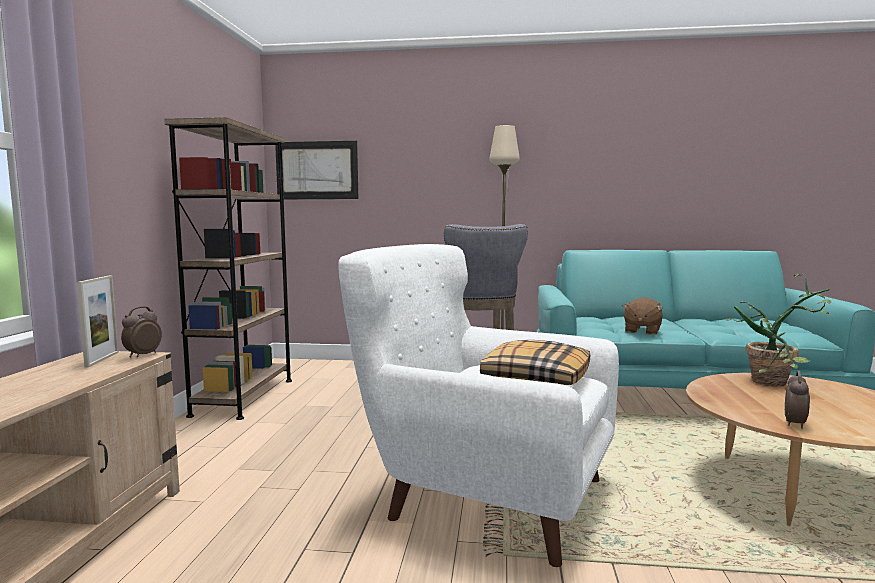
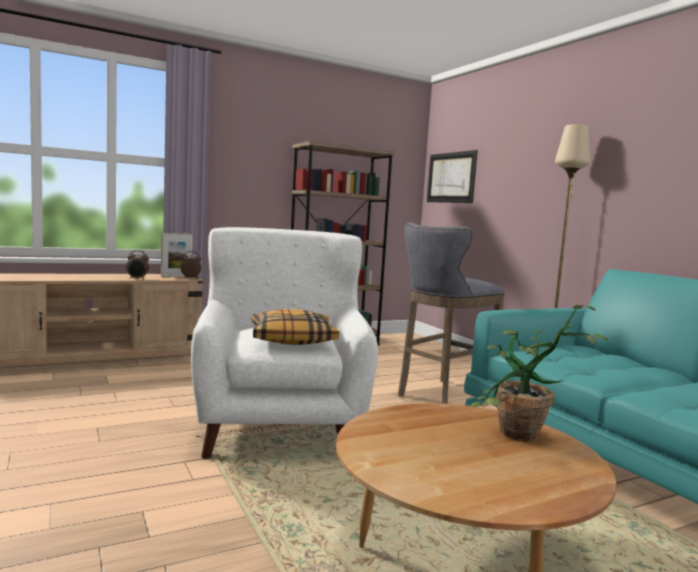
camera: 55 degrees right, 0 degrees up
brown plush toy [622,298,663,335] -> none
alarm clock [785,370,810,429] -> alarm clock moved to [126,250,149,280]

